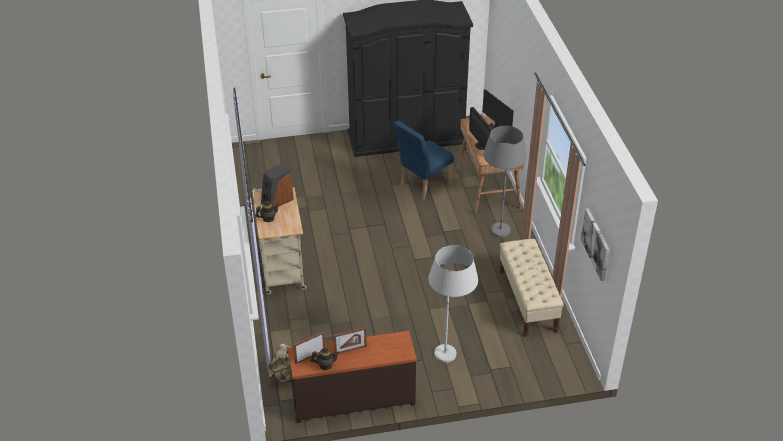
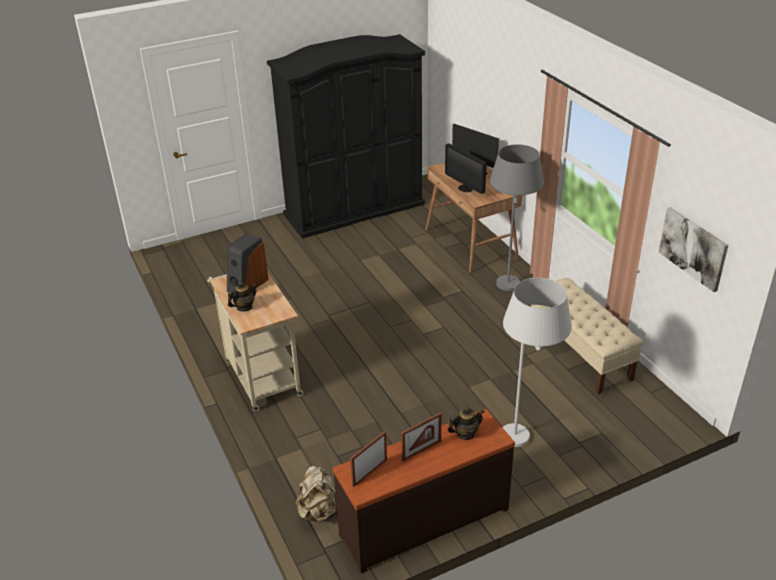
camera: 15 degrees left, 5 degrees down
teapot [311,347,339,370] -> teapot moved to [448,407,485,440]
blue chair [394,121,454,201] -> none

